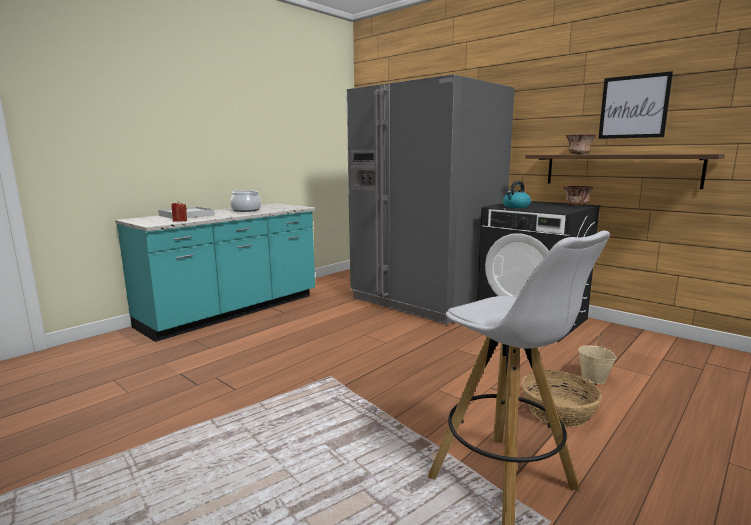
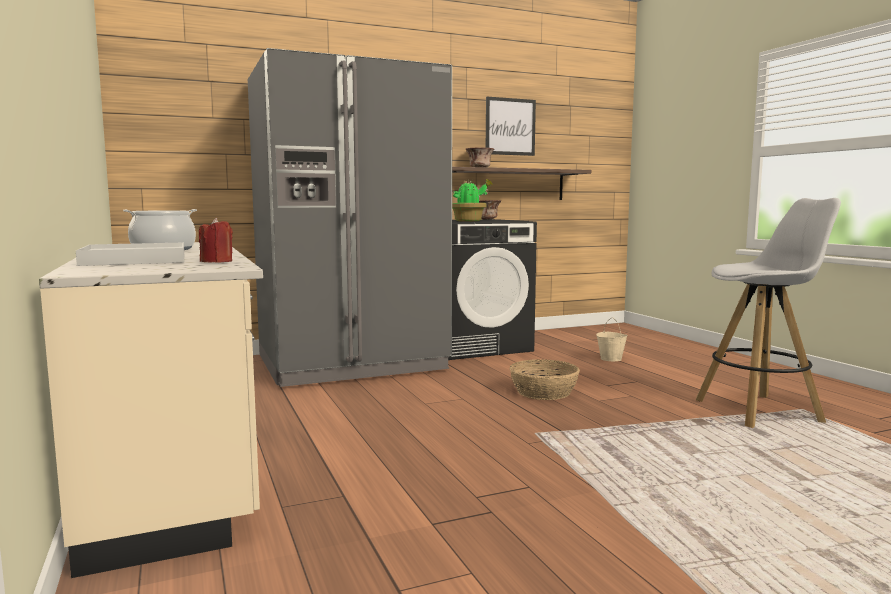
camera: 65 degrees left, 5 degrees down
turquoise counter [115,203,315,342] -> beige counter [39,242,263,578]
kettle [503,181,531,208] -> potted plant [452,179,493,222]
basket [521,370,602,427] -> basket moved to [510,359,580,400]

